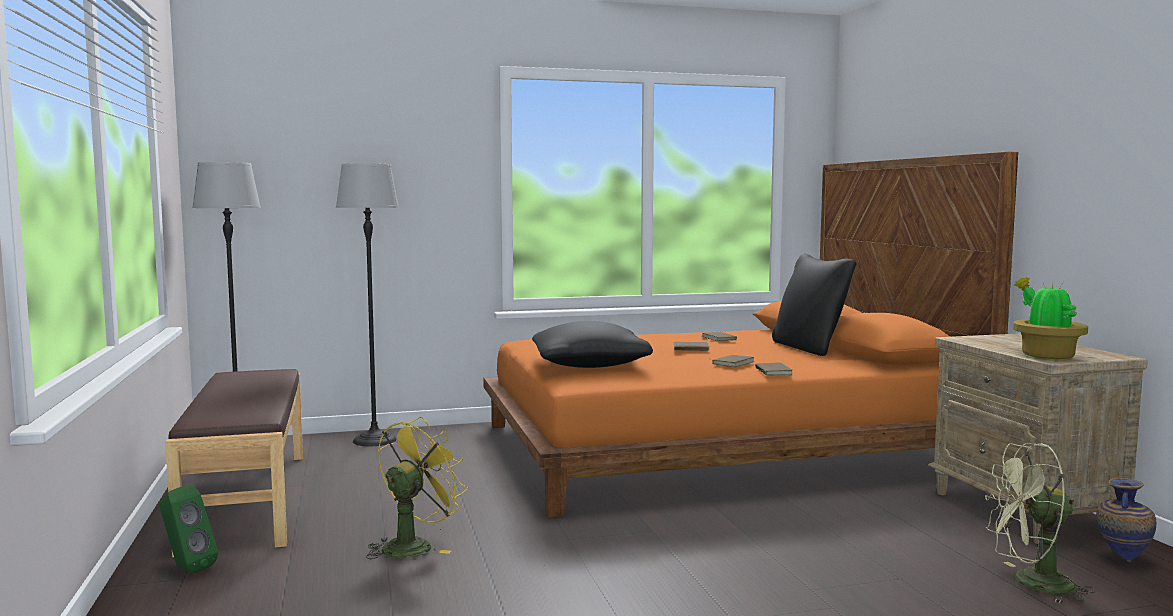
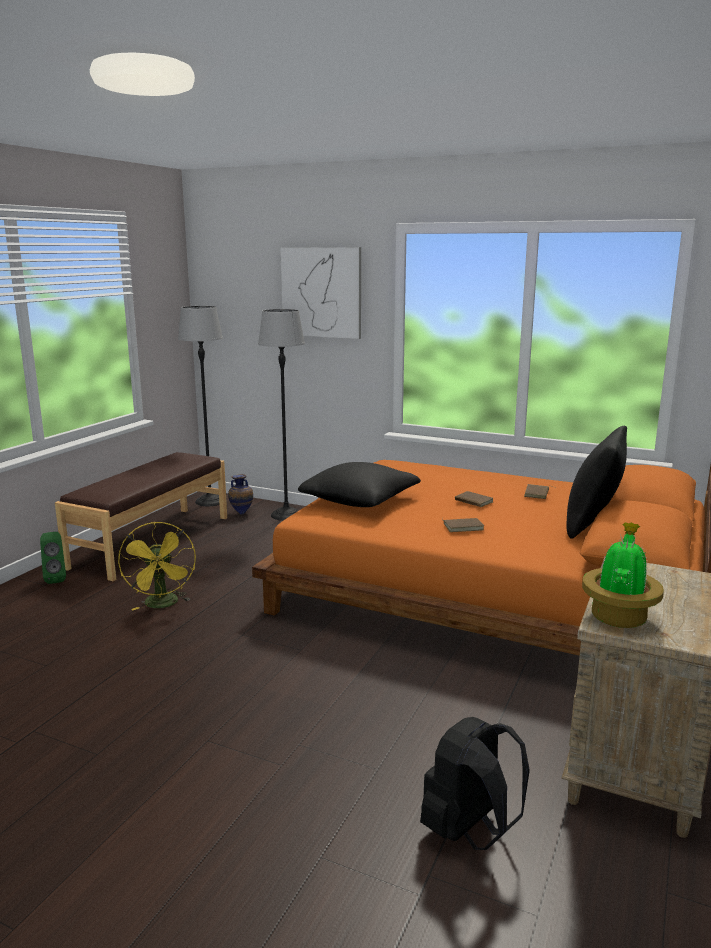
camera: 40 degrees right, 10 degrees up
yellow fan [366,417,468,559] -> yellow fan turned 90 degrees clockwise [118,522,196,611]
brown book [755,362,792,375] -> none
green fan [985,443,1096,603] -> black backpack [420,717,530,850]
vase [1096,478,1156,562] -> vase moved to [228,474,253,515]
none -> picture [280,247,361,339]

